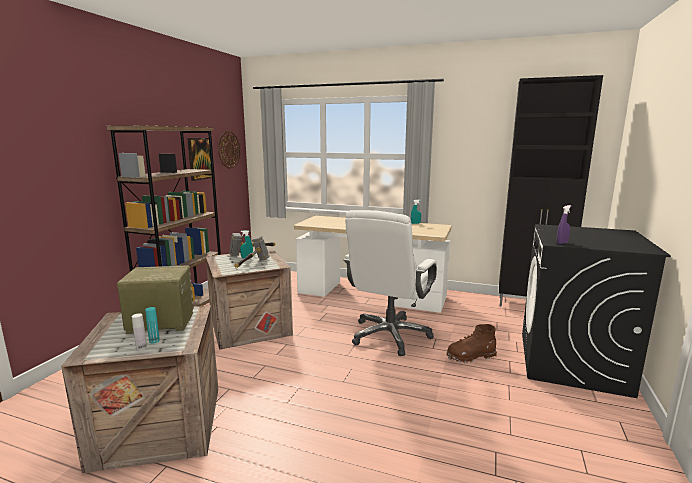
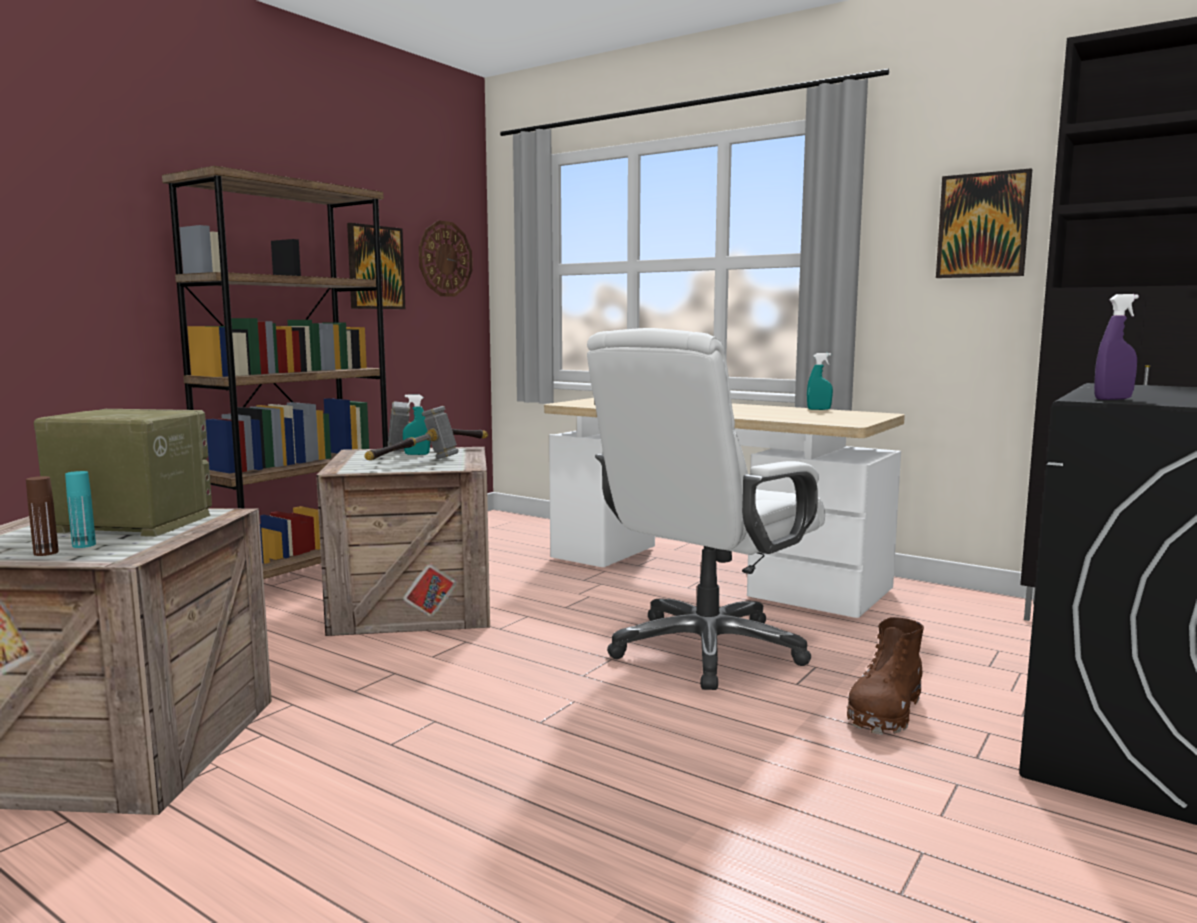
camera: 15 degrees right, 5 degrees down
white bottle [132,314,147,351] -> brown bottle [26,476,59,556]
brown boot [447,324,497,363] -> brown boot turned 60 degrees counterclockwise [847,617,924,735]
none -> picture [936,168,1032,278]

